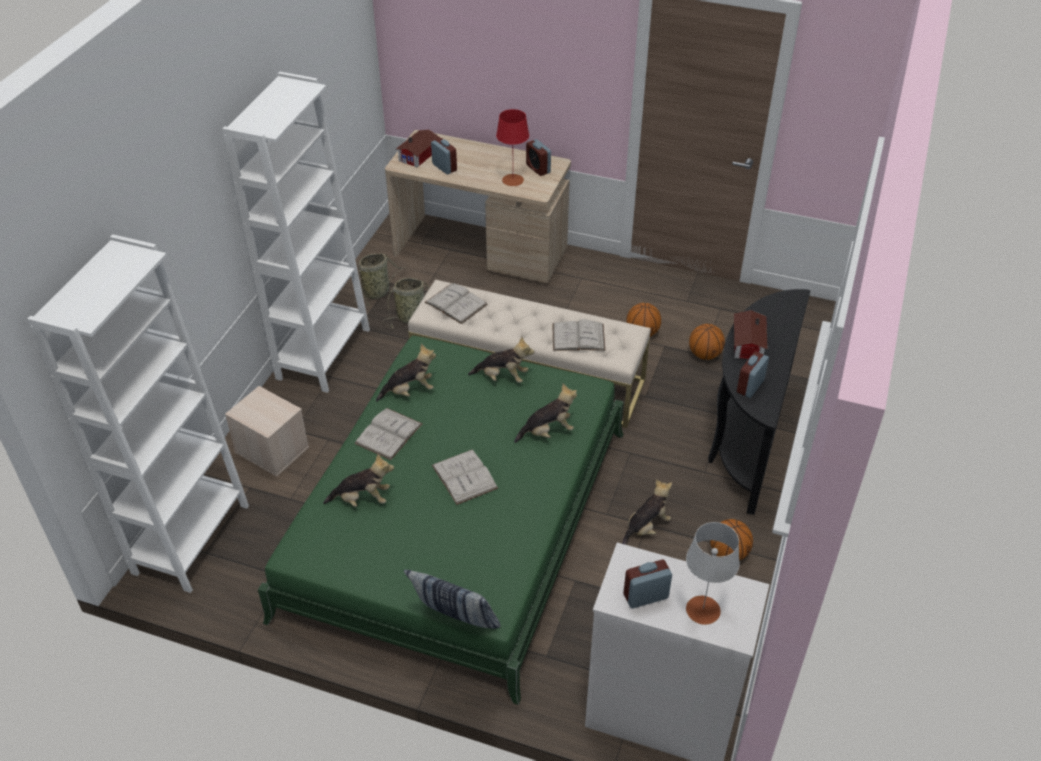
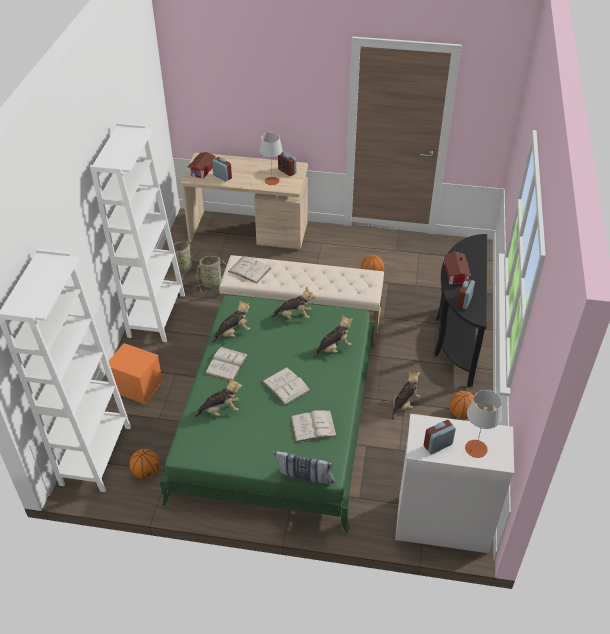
camera: 10 degrees left, 0 degrees up
beige storage box [225,386,309,477] -> orange storage box [108,343,163,405]
red table lamp [496,109,529,186] -> grey table lamp [260,133,282,185]
white book [552,319,605,351] -> white book moved to [290,410,337,442]
basketball [689,324,725,360] -> basketball moved to [129,449,160,479]

